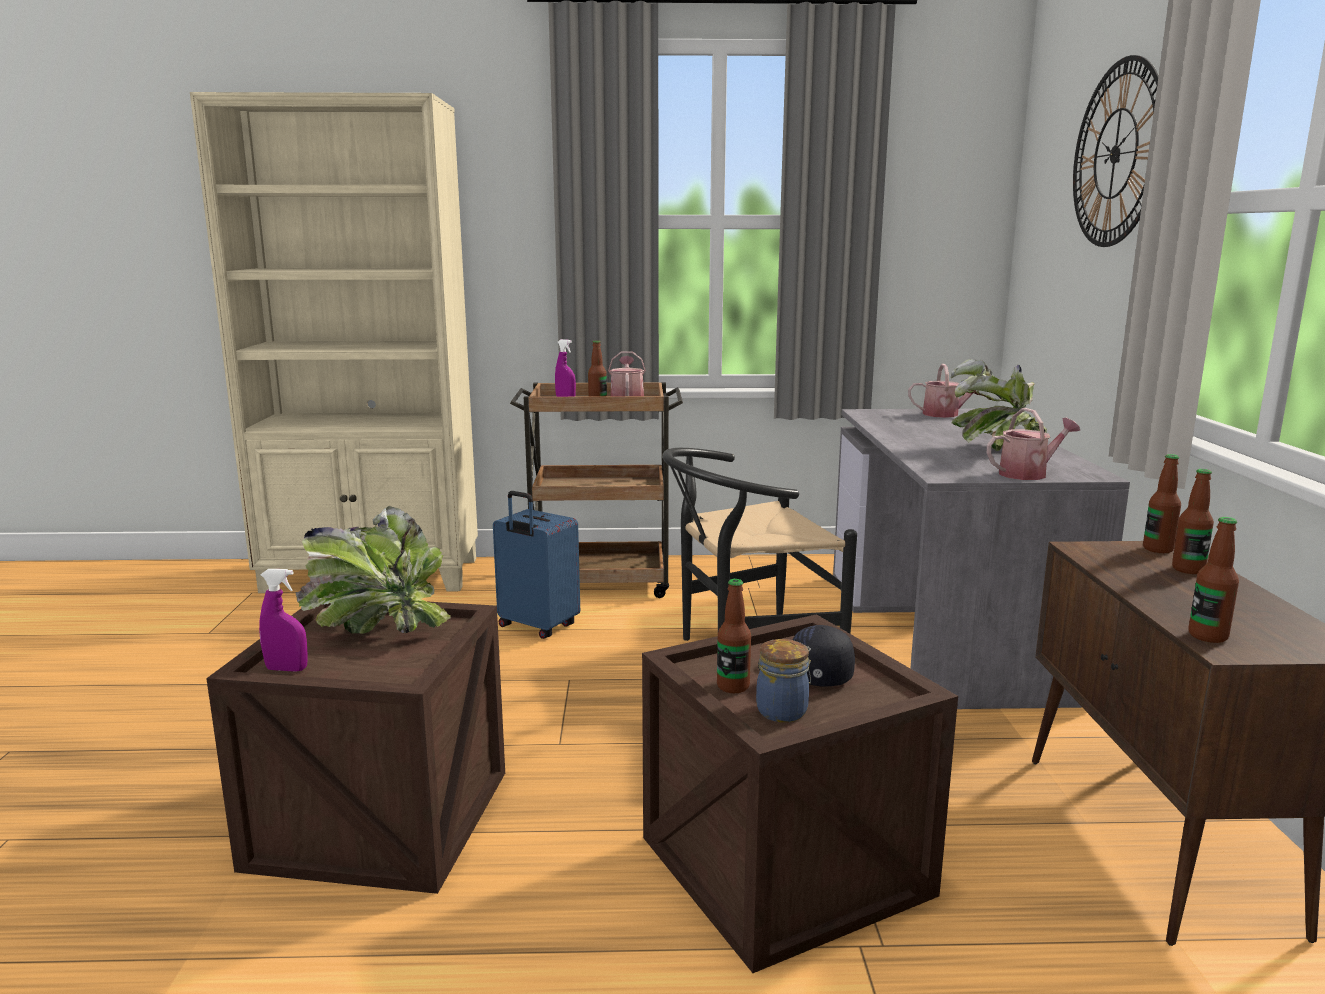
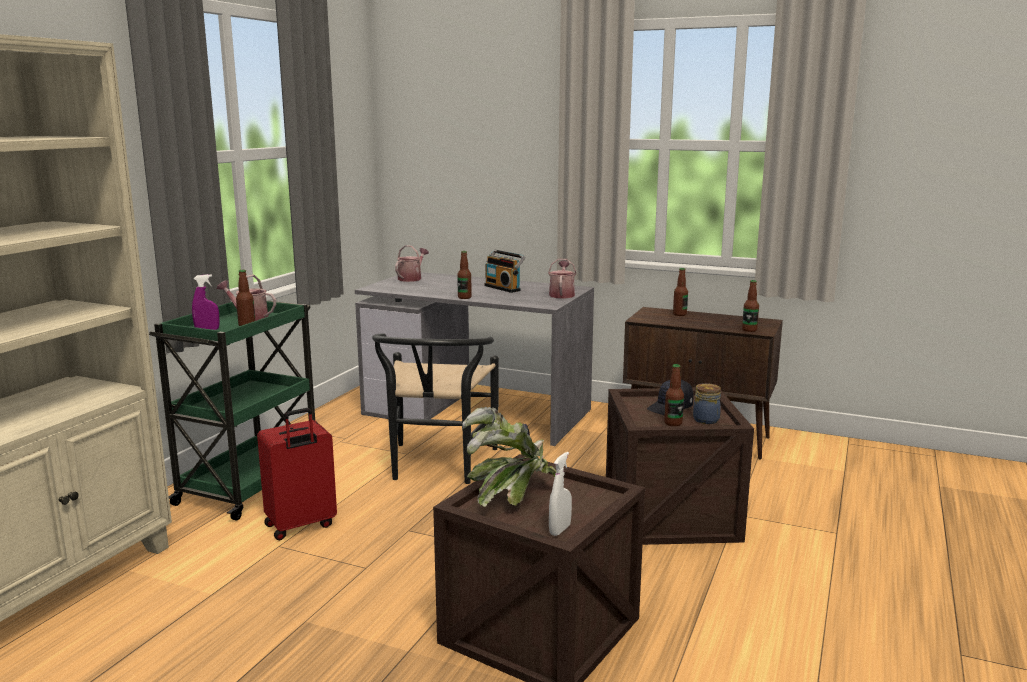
camera: 65 degrees left, 0 degrees up
purple spray bottle [259,569,307,672] -> white spray bottle [549,452,572,536]
blue suitcase [493,491,580,639] -> red suitcase [257,408,337,540]
brown cart [510,382,683,598] -> green cart [149,300,315,521]
potted plant [950,359,1047,451] -> radio [484,250,525,293]
wall clock [1073,55,1159,247] -> none
bottle [1143,454,1181,553] -> bottle moved to [457,251,472,299]

